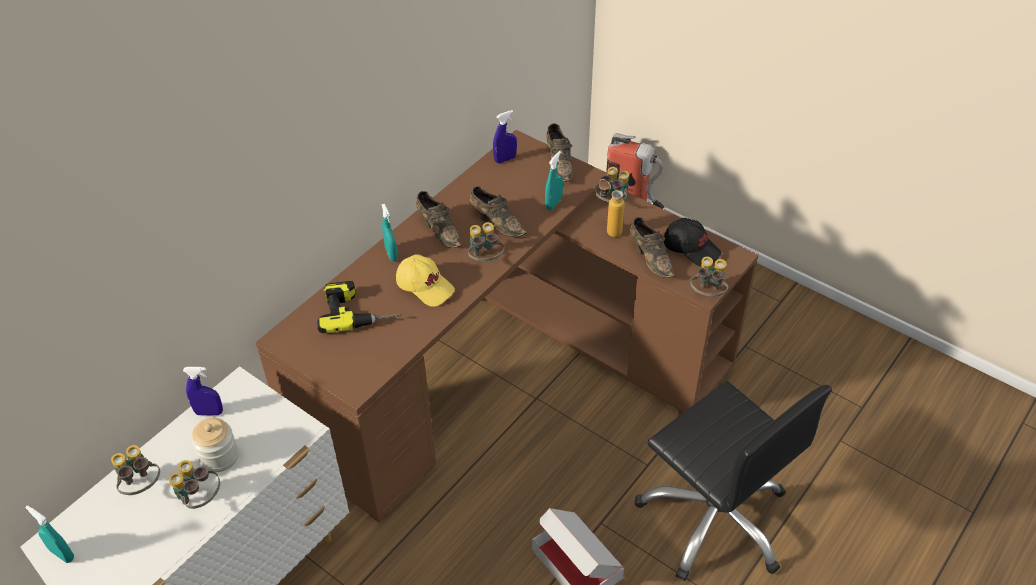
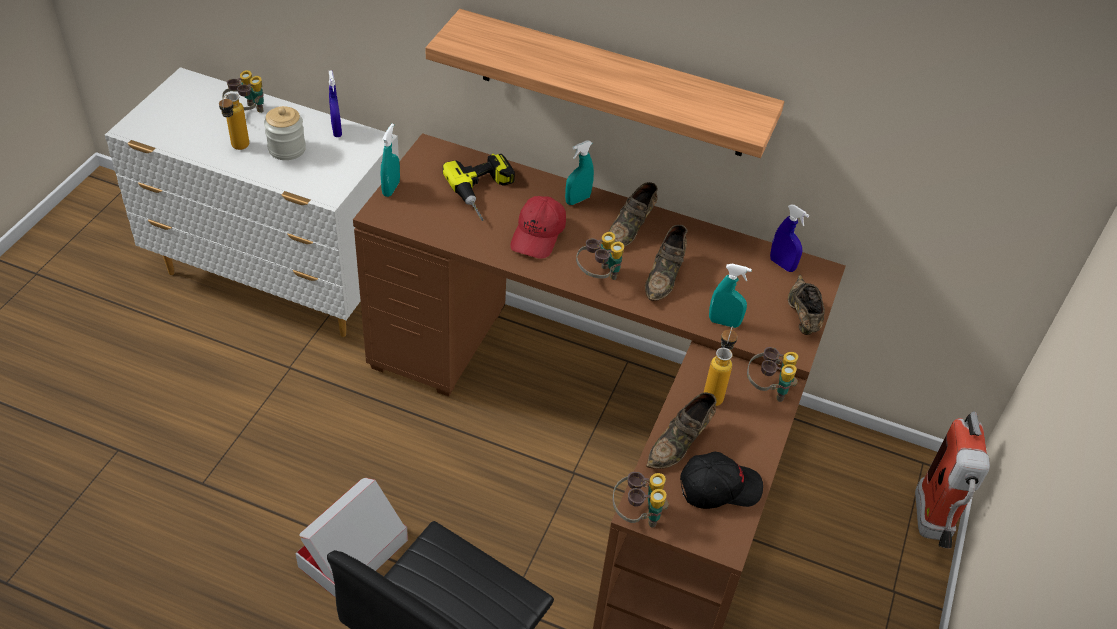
camera: 70 degrees right, 0 degrees up
turquoise spray bottle [25,505,74,563] -> turquoise spray bottle moved to [381,124,400,197]
binoculars [169,460,220,509] -> bottle [219,93,249,150]
yellow cap [396,254,455,307] -> red cap [510,196,566,259]
brown shoe [546,123,573,182] -> brown shoe turned 120 degrees clockwise [788,274,825,335]
black cap [664,218,721,267] -> black cap turned 120 degrees counterclockwise [680,451,763,509]
none -> shelf [425,9,784,158]

